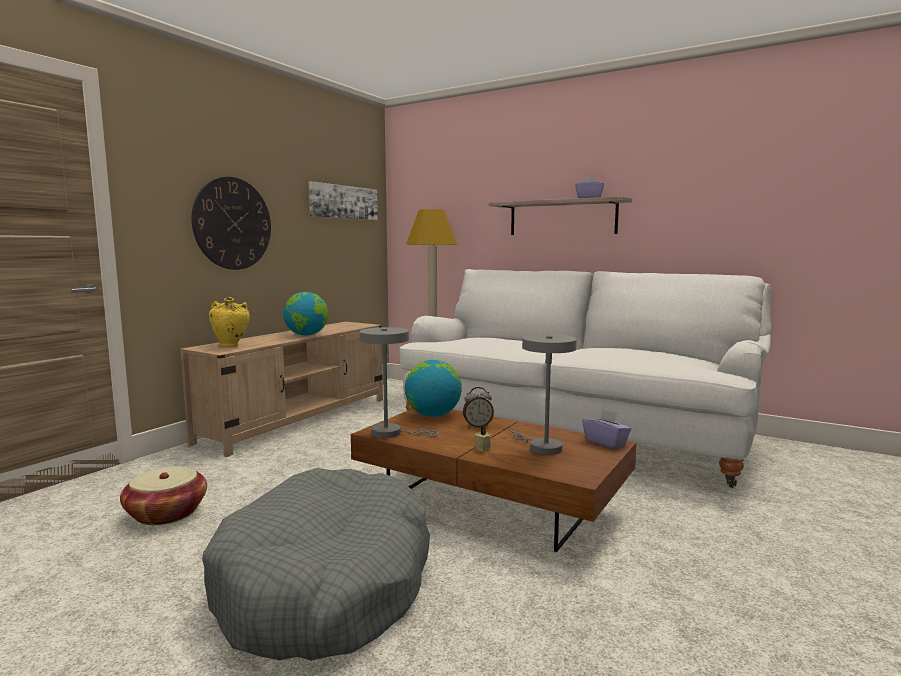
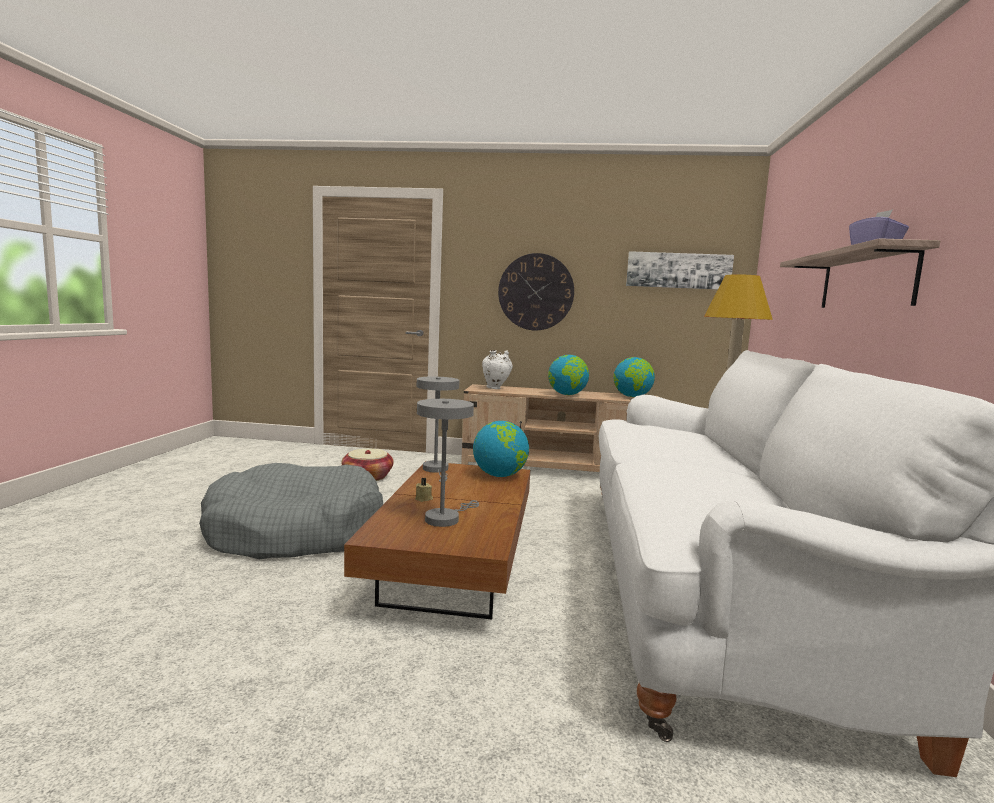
camera: 65 degrees right, 0 degrees up
yellow vase [209,297,250,346] -> white vase [482,350,513,389]
alarm clock [463,387,494,428] -> none
purple tissue box [582,409,631,448] -> none
none -> globe [614,357,655,397]

